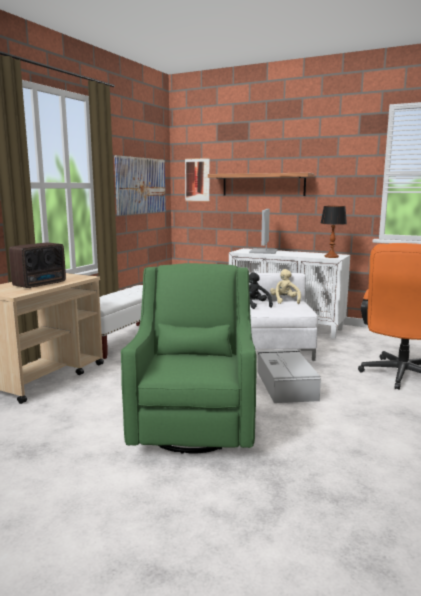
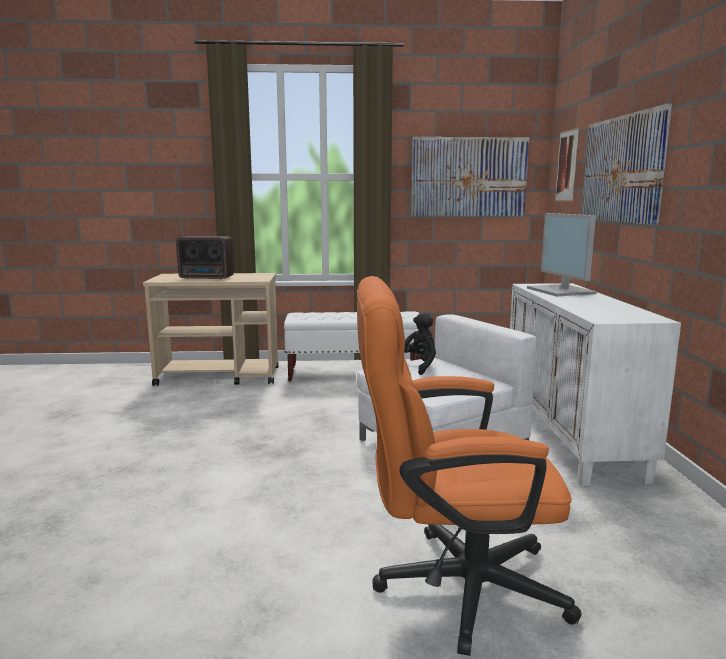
camera: 60 degrees right, 0 degrees up
green armchair [121,263,257,454] -> none
shelf [208,173,315,196] -> picture [581,104,672,225]
monitor [249,209,278,254] -> monitor turned 90 degrees counterclockwise [527,213,597,297]
grey storage box [257,349,321,403] -> none
beige plush toy [270,269,301,304] -> none
table lamp [320,206,347,258] -> none

